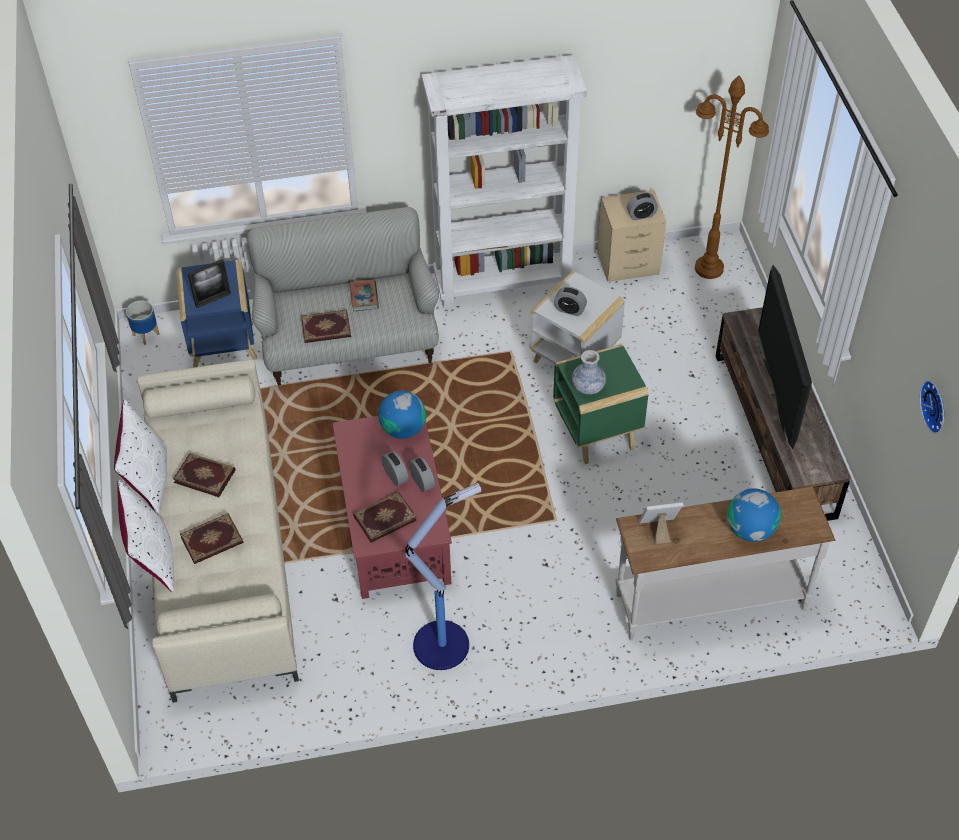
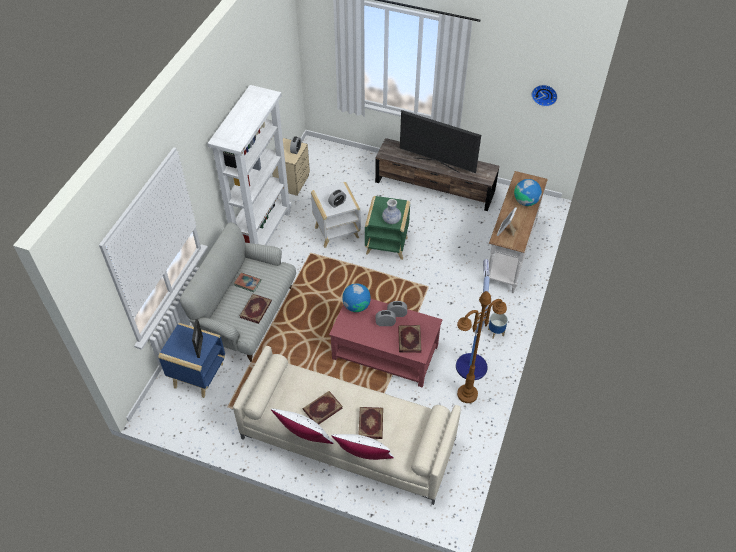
camera: 60 degrees left, 0 degrees up
planter [126,300,160,345] -> planter moved to [488,313,508,339]
brown floor lamp [695,75,769,279] -> brown floor lamp moved to [457,291,507,403]

